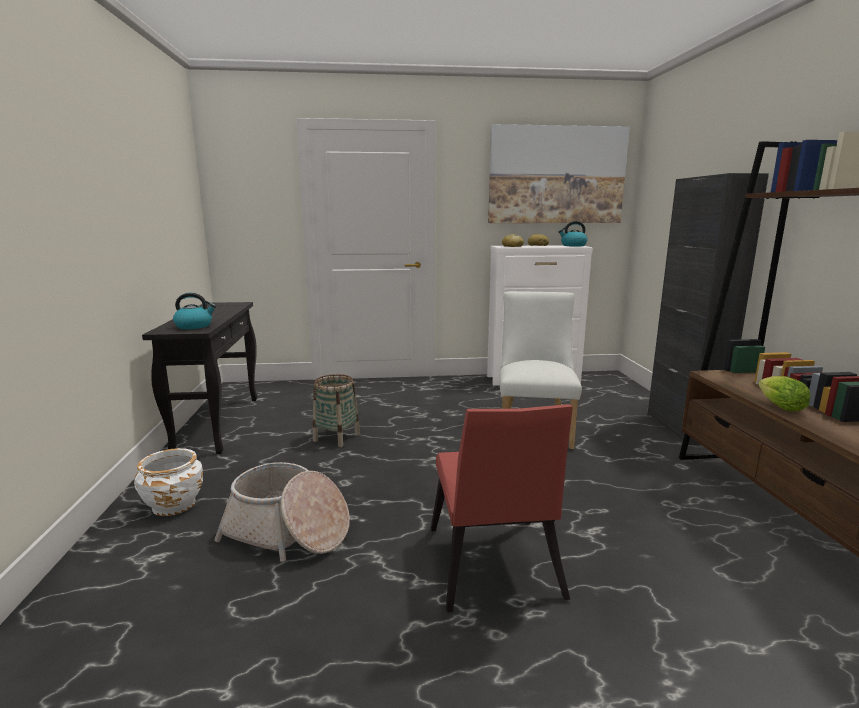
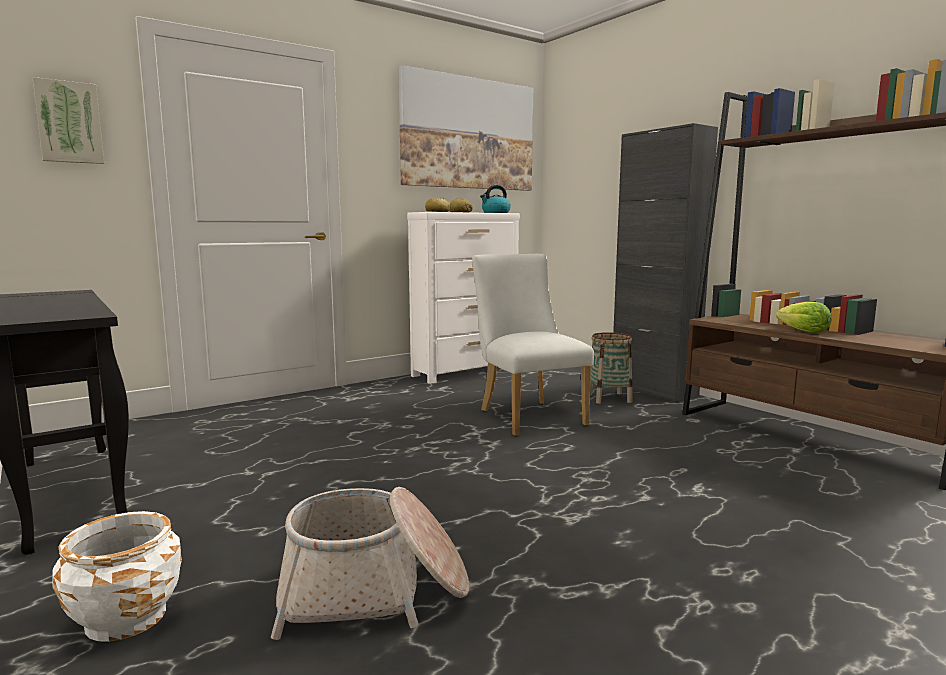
camera: 30 degrees left, 5 degrees down
kettle [173,293,216,329] -> none
basket [313,374,360,447] -> basket moved to [590,332,632,404]
red chair [431,404,573,613] -> none
none -> picture [33,77,104,164]

